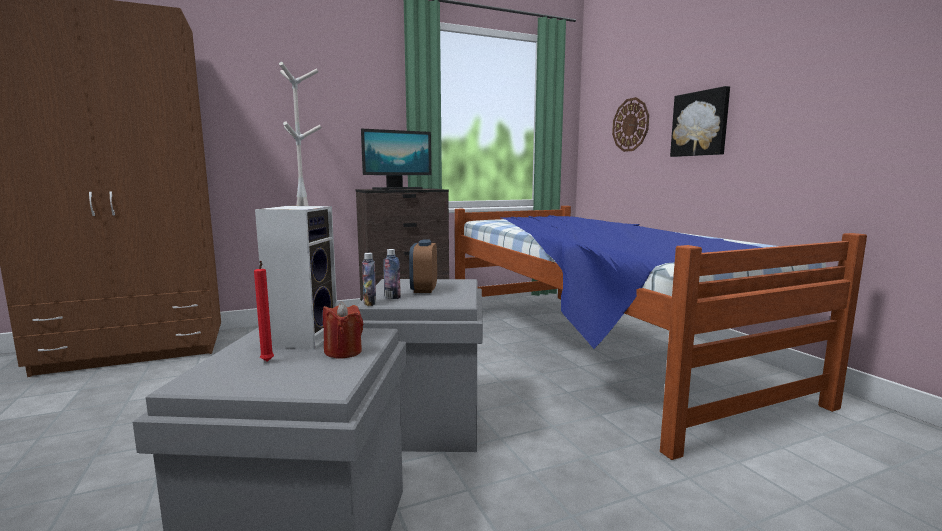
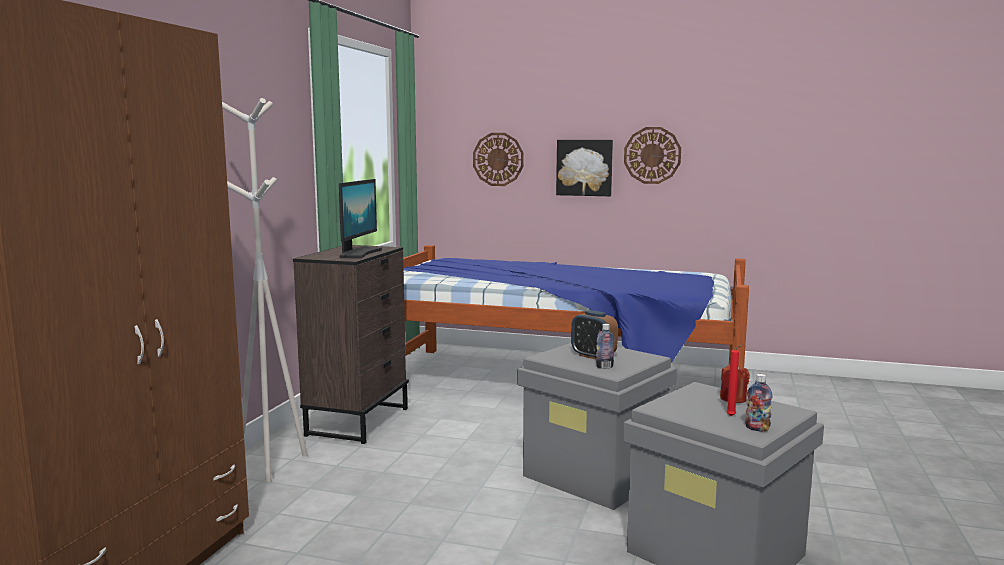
camera: 50 degrees left, 0 degrees up
speaker [255,206,337,349] -> none
bottle [362,253,376,306] -> bottle moved to [745,374,773,432]
none -> wall clock [624,127,681,184]

